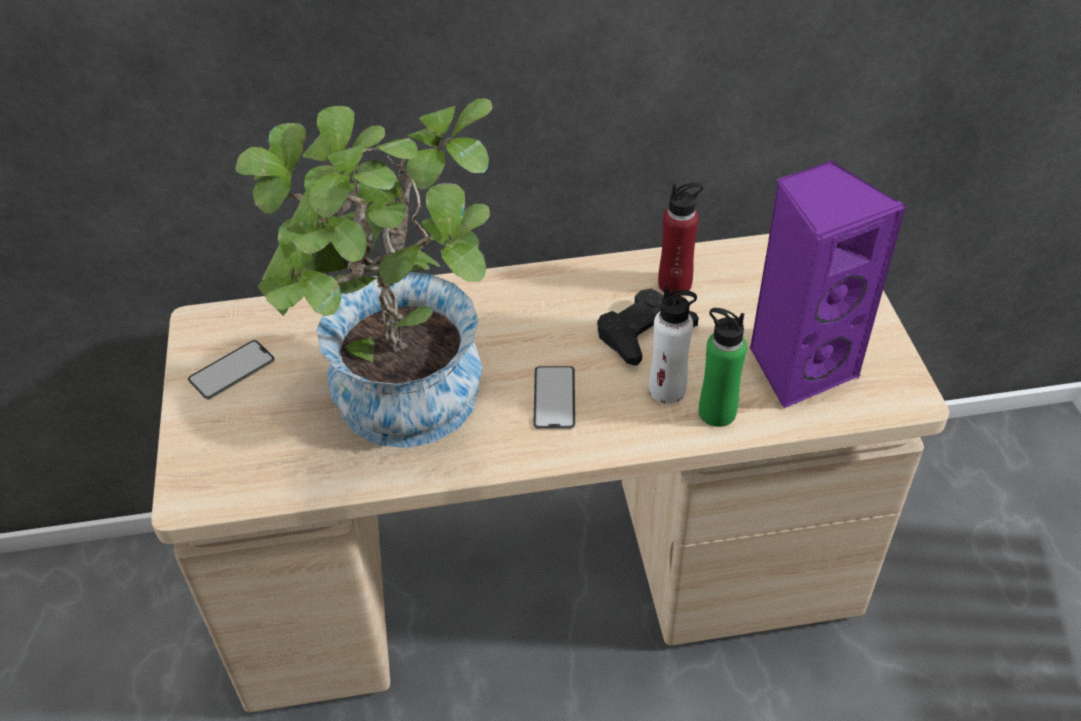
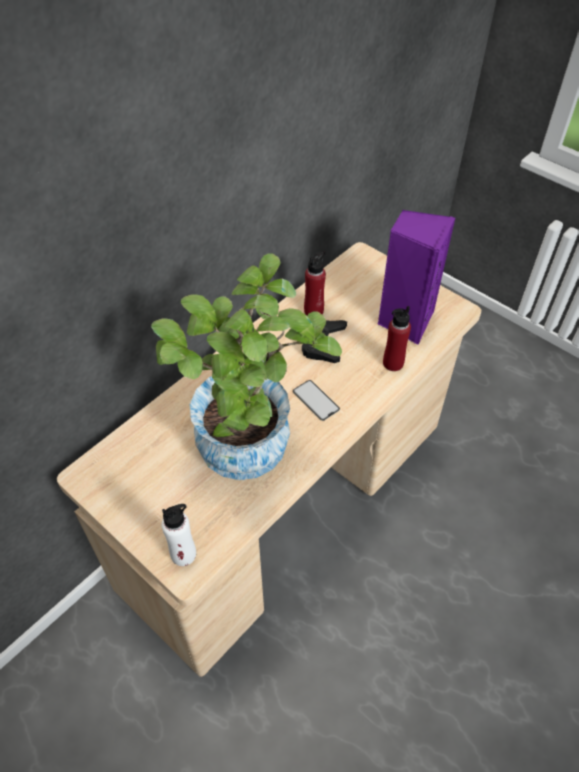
camera: 40 degrees left, 5 degrees up
phone [188,340,275,400] -> none
white bottle [649,286,697,404] -> white bottle moved to [161,504,196,566]
green bottle [699,308,747,427] -> red bottle [383,306,411,371]

